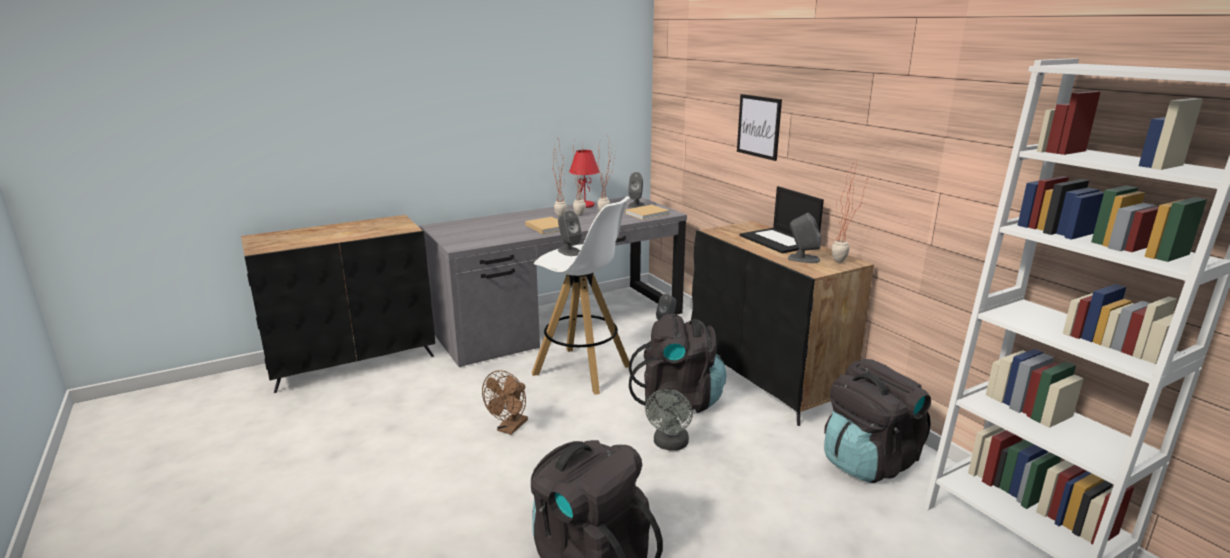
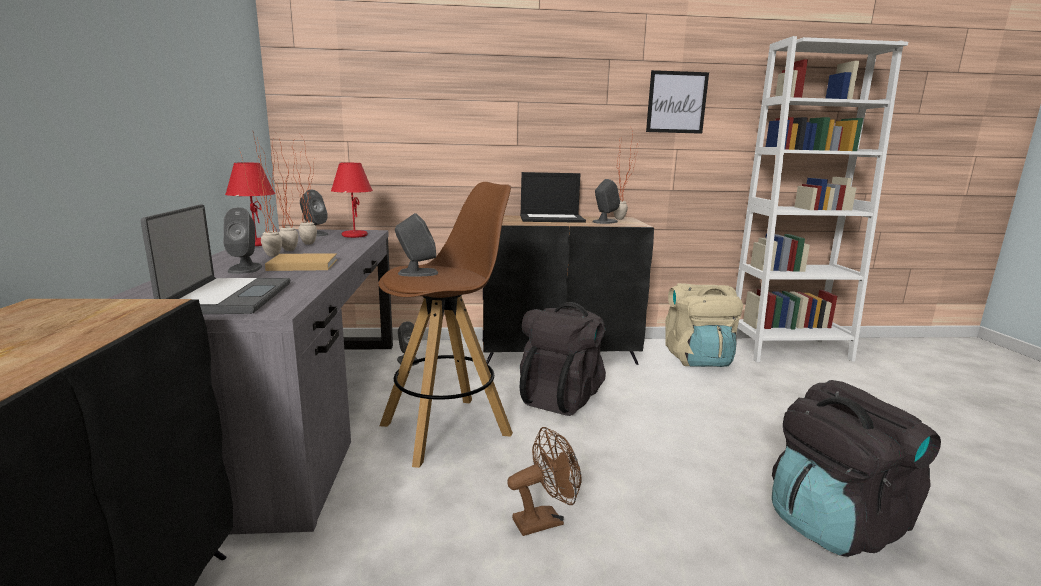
camera: 65 degrees left, 5 degrees down
brown fan [482,370,528,435] -> brown fan turned 75 degrees counterclockwise [507,427,582,536]
white stool [532,196,630,395] -> brown stool [379,182,513,468]
beige book [625,205,670,220] -> red table lamp [331,163,373,238]
grey fan [645,389,693,451] -> none
picture [737,94,782,161] -> picture moved to [646,70,709,134]
black backpack [824,359,931,483] -> beige backpack [665,283,743,367]
none -> laptop [141,204,290,314]
none -> grey speaker [223,207,262,274]

